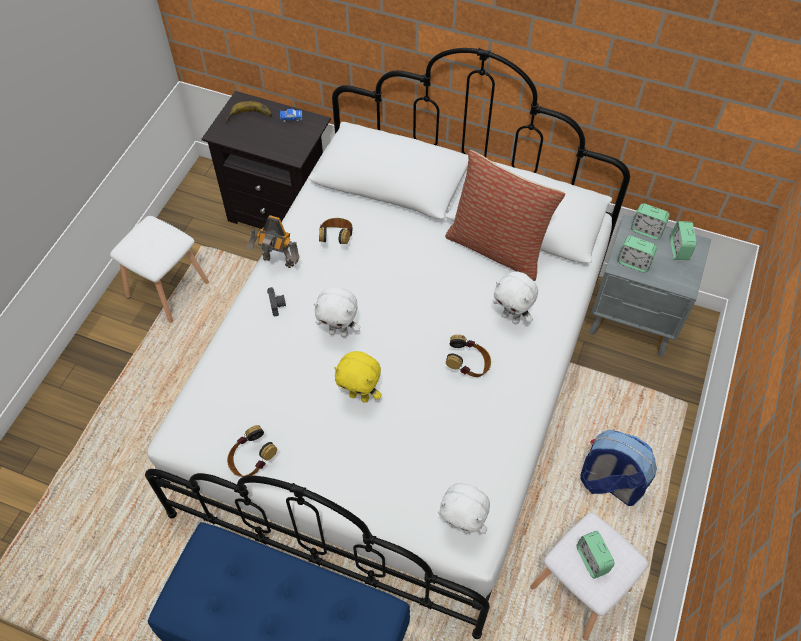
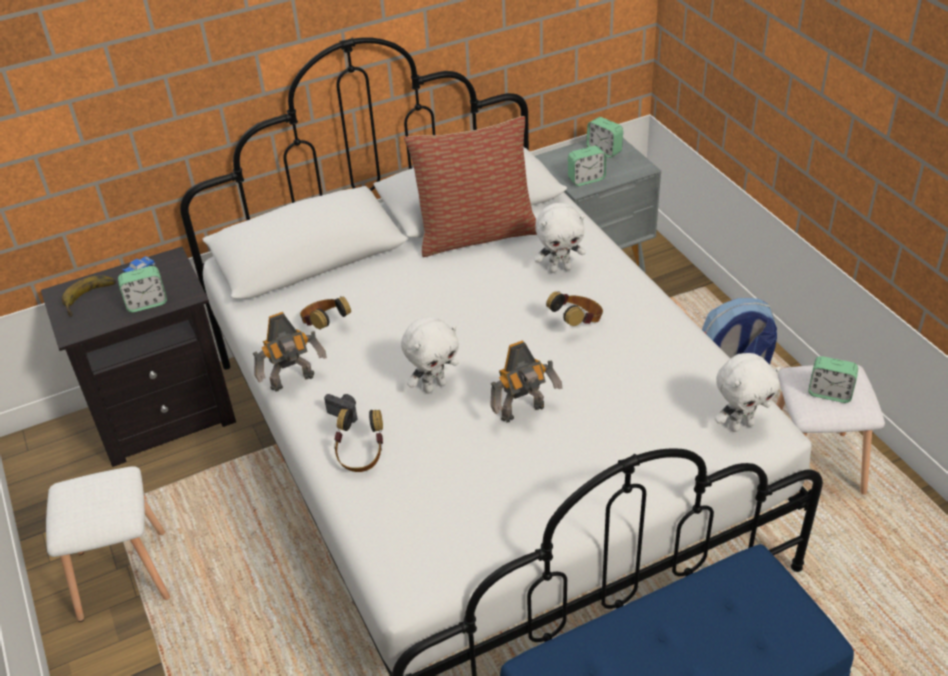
camera: 45 degrees left, 15 degrees down
headphones [227,425,277,477] -> headphones moved to [334,409,383,472]
yellow plush toy [334,351,382,403] -> toy robot [490,340,562,422]
alarm clock [631,203,670,240] -> alarm clock moved to [118,266,167,312]

